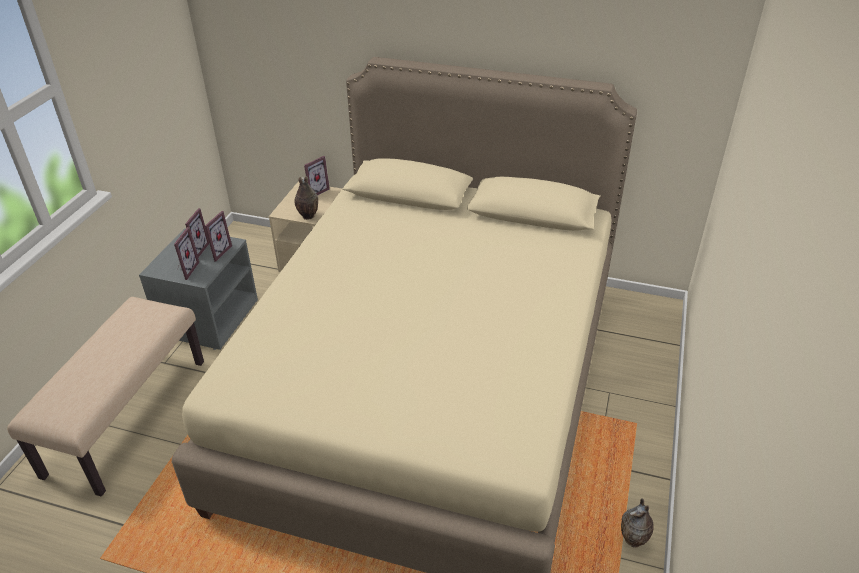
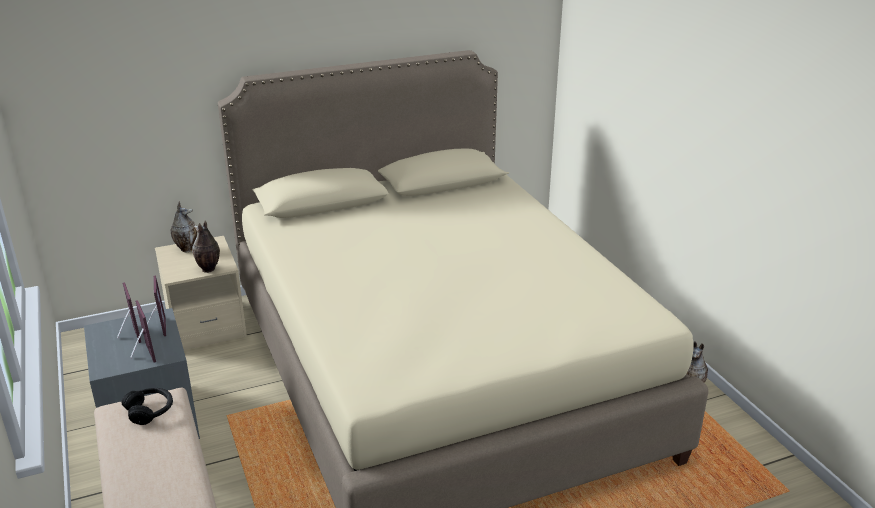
camera: 40 degrees left, 10 degrees down
picture frame [304,156,330,196] -> vase [171,202,197,252]
none -> black headphones [122,388,173,425]

